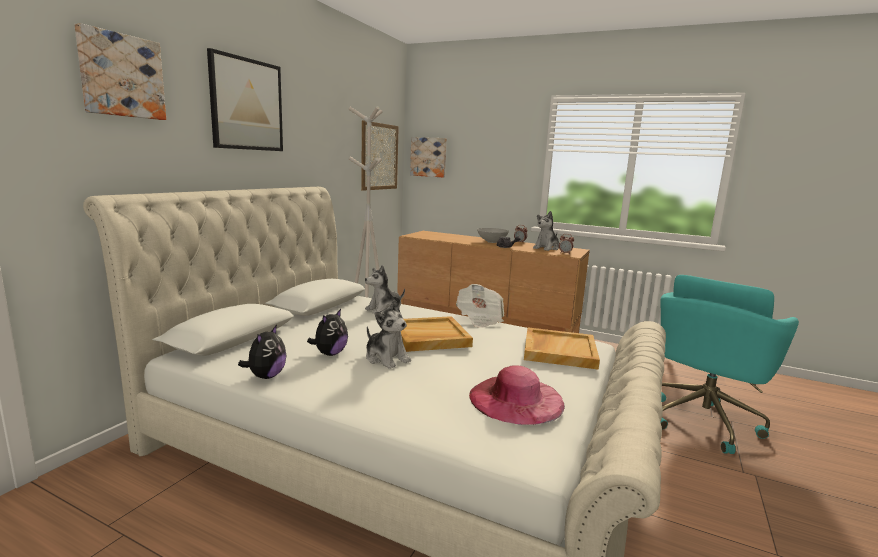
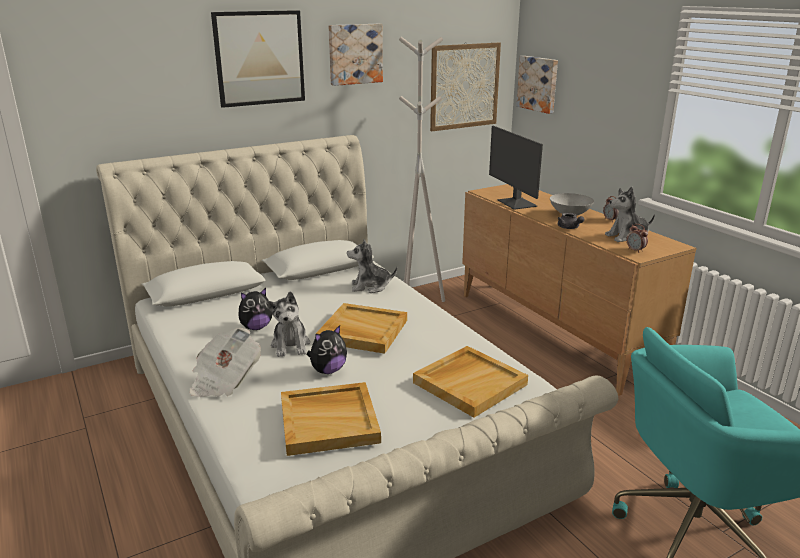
camera: 35 degrees right, 10 degrees up
picture [74,23,166,120] -> picture moved to [329,24,383,86]
plush toy [238,325,286,379] -> plush toy moved to [306,325,347,374]
newspaper [456,284,504,328] -> newspaper moved to [189,328,261,397]
pink hat [469,365,565,425] -> beige tray [281,382,381,456]
none -> monitor [489,126,543,210]

